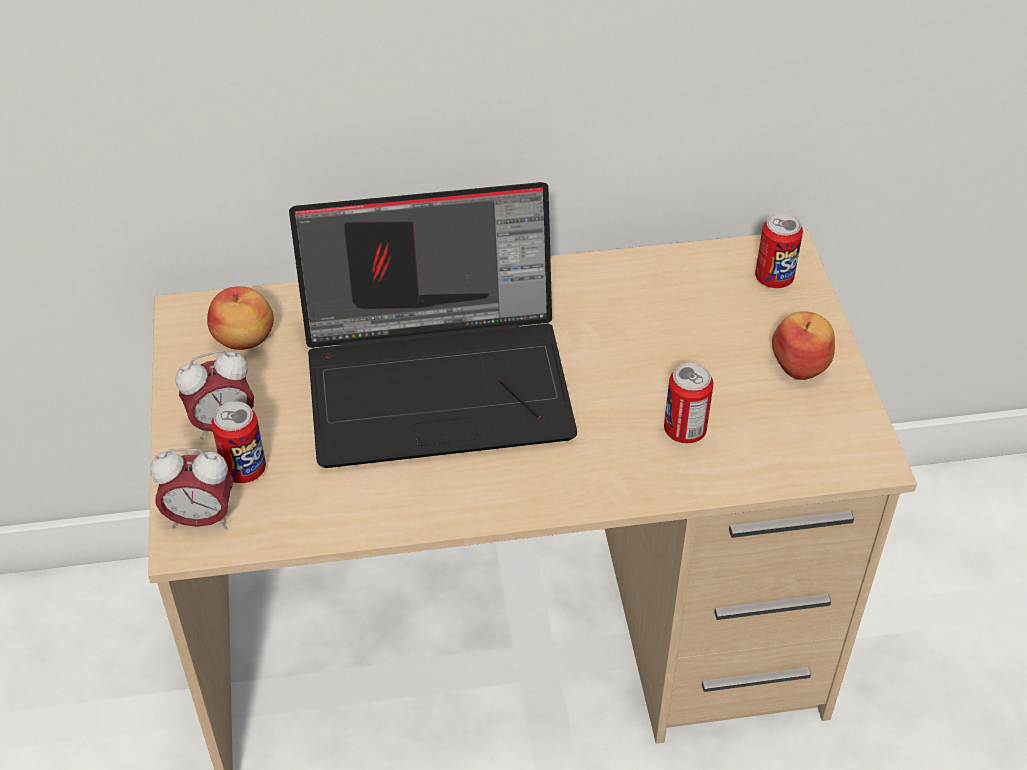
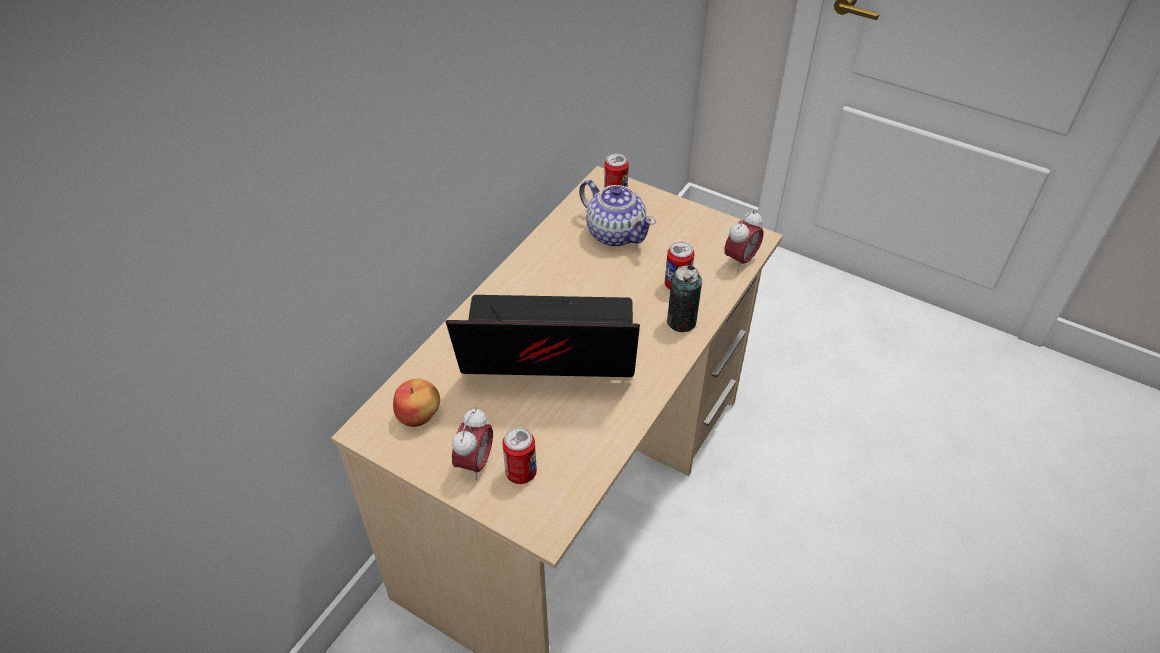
camera: 50 degrees left, 0 degrees up
alarm clock [150,449,233,529] -> alarm clock moved to [724,210,764,271]
laptop [289,182,577,468] -> laptop turned 120 degrees counterclockwise [446,295,640,377]
apple [772,311,835,380] -> none
none -> teapot [579,180,656,247]
none -> can [667,266,702,332]

